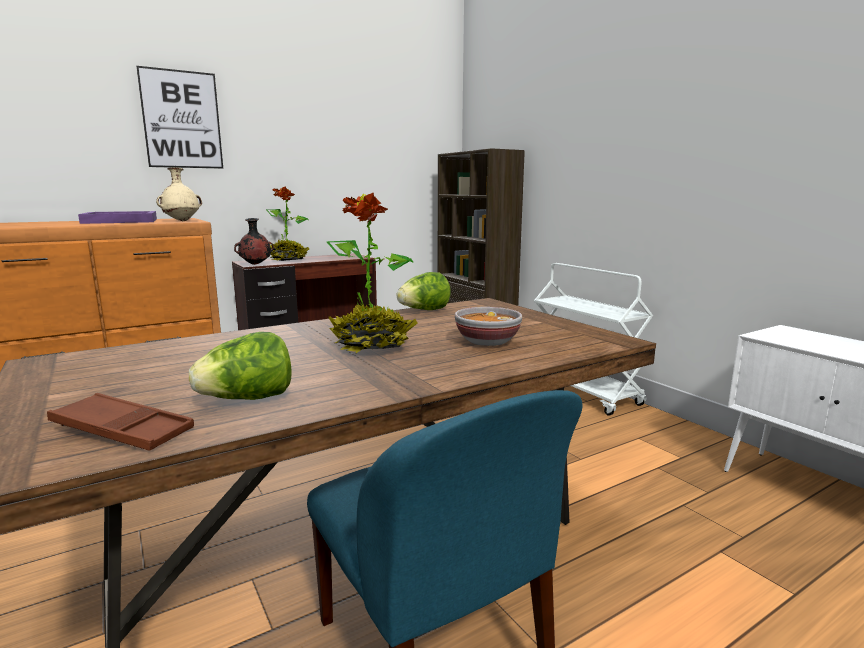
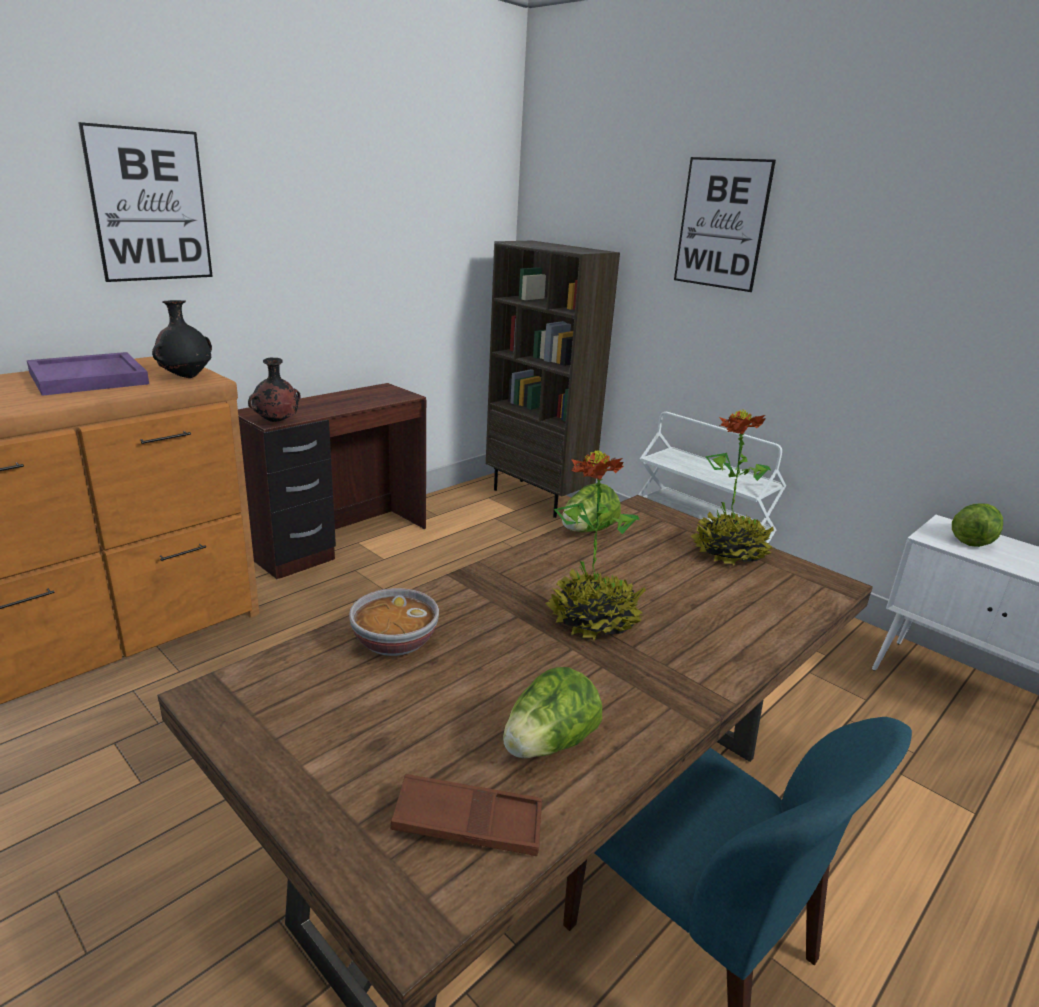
camera: 15 degrees left, 10 degrees up
beige vase [156,167,202,221] -> black vase [152,300,212,378]
potted plant [266,187,309,261] -> potted plant moved to [691,409,774,566]
bowl [455,307,522,346] -> bowl moved to [349,588,439,656]
none -> picture [674,157,776,292]
none -> lettuce [952,503,1003,547]

